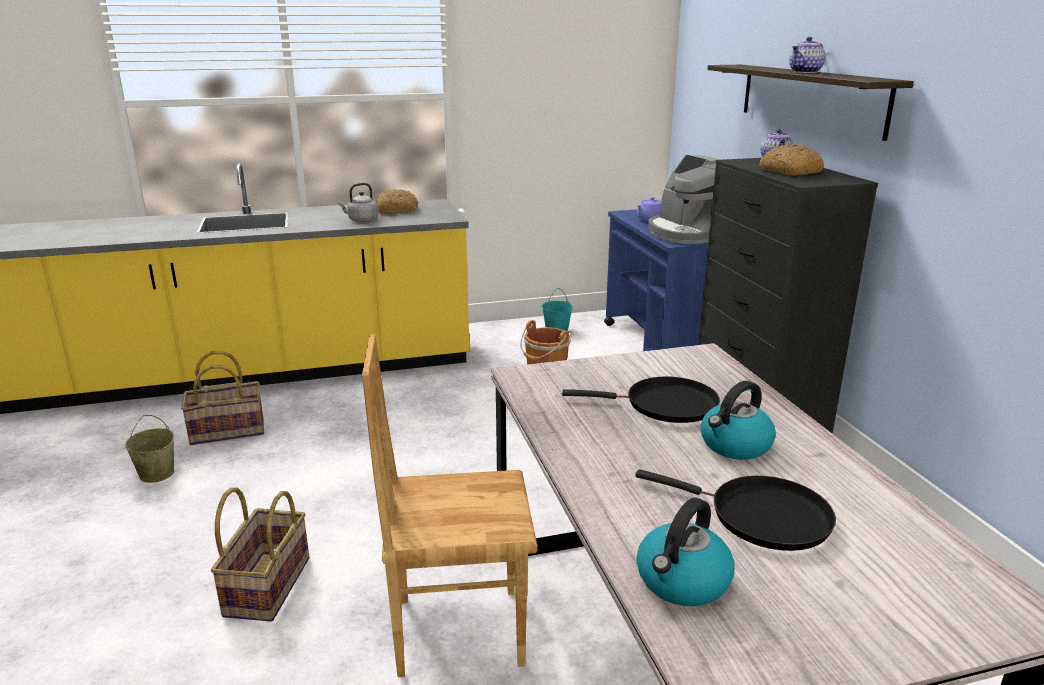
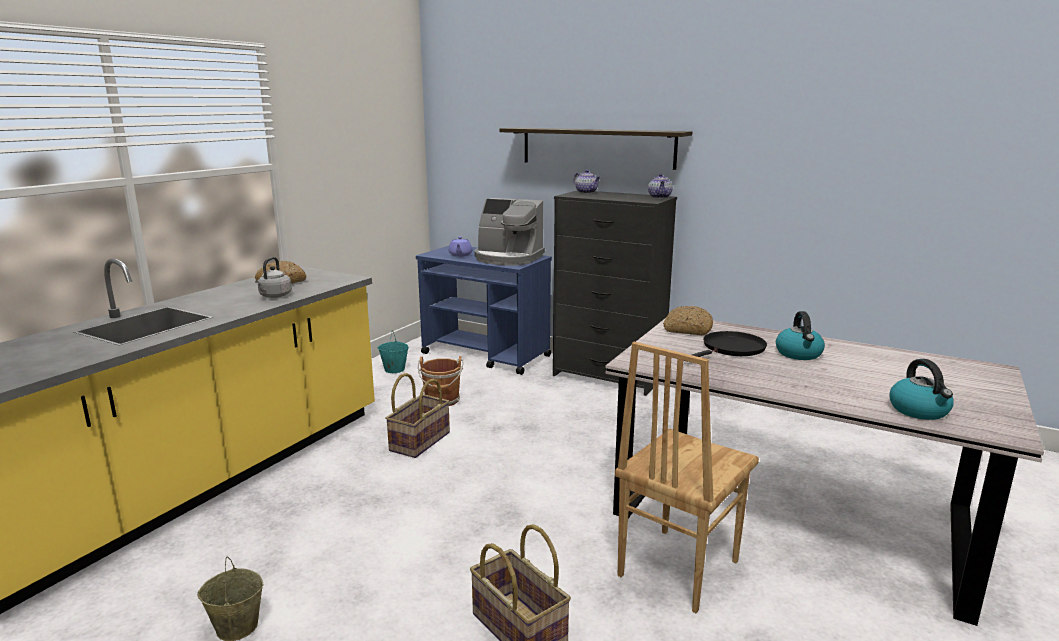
camera: 45 degrees left, 5 degrees down
basket [181,351,264,445] -> basket moved to [385,373,450,458]
black frying pan [635,469,836,551] -> none
bread [759,144,825,176] -> bread moved to [663,306,713,335]
teapot [789,37,825,73] -> teapot moved to [648,174,673,198]

